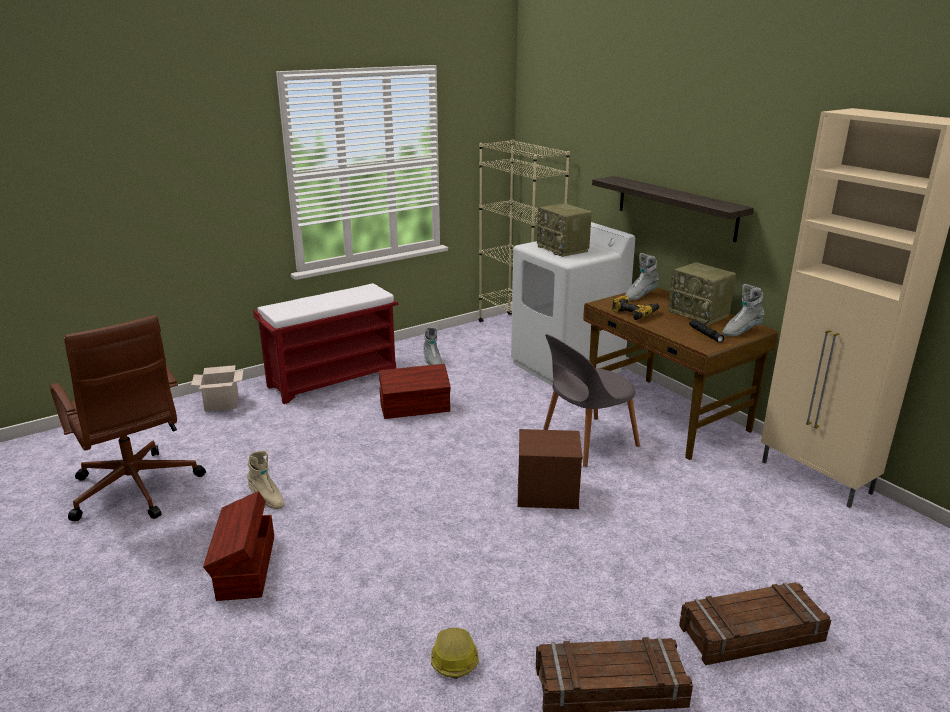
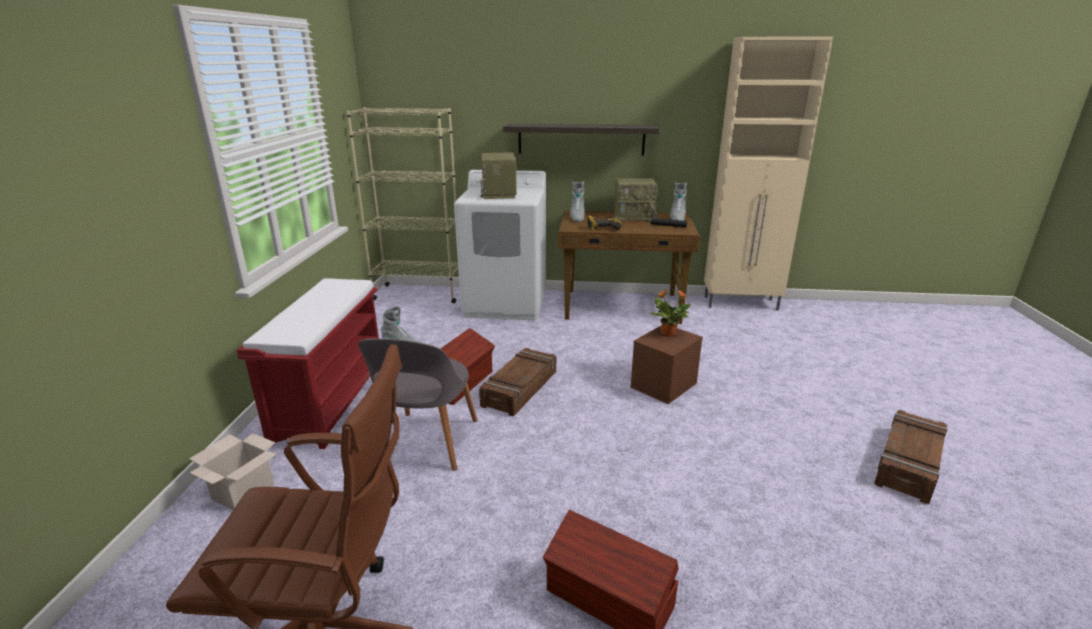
camera: 50 degrees left, 0 degrees up
beige boot [247,450,284,509] -> none
hard hat [431,628,479,679] -> none
radio [537,203,592,257] -> radio turned 75 degrees clockwise [480,152,517,199]
grey chair [543,334,640,467] -> grey chair moved to [358,338,478,471]
crate [679,582,831,665] -> crate moved to [479,348,556,416]
none -> potted plant [651,290,691,337]

